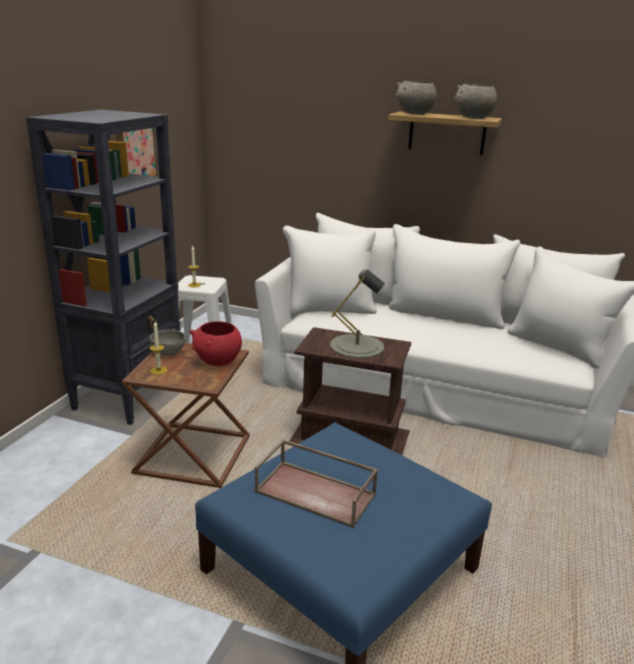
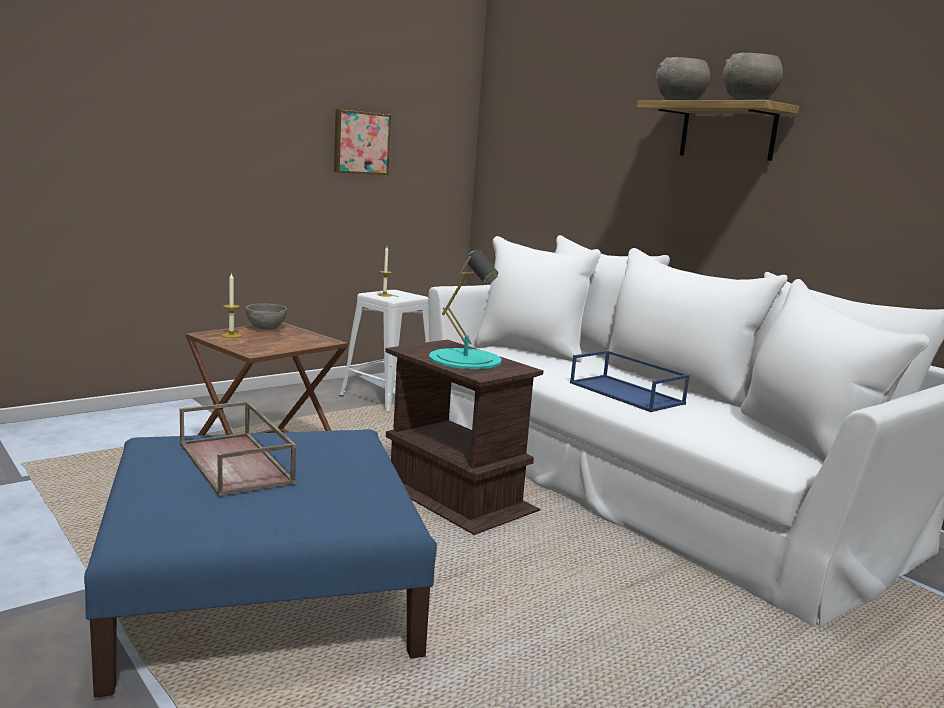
camera: 30 degrees right, 10 degrees down
black bookcase [26,110,181,425] -> none
red bowl [189,321,242,366] -> none
grey table lamp [330,269,385,359] -> turquoise table lamp [429,250,502,369]
none -> blue tray [570,350,690,412]

